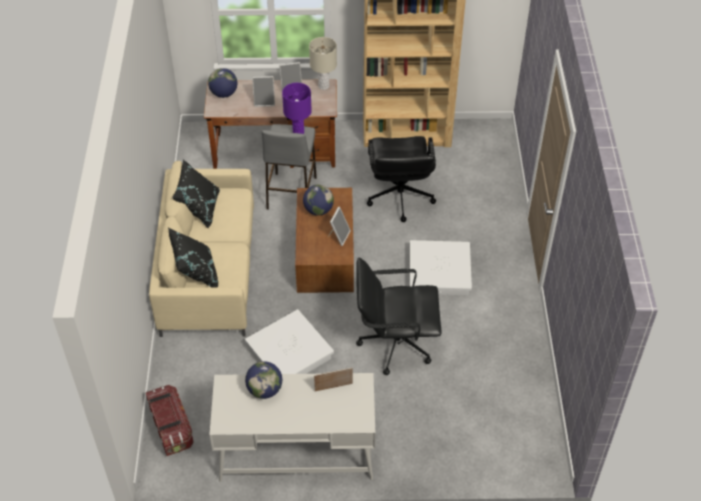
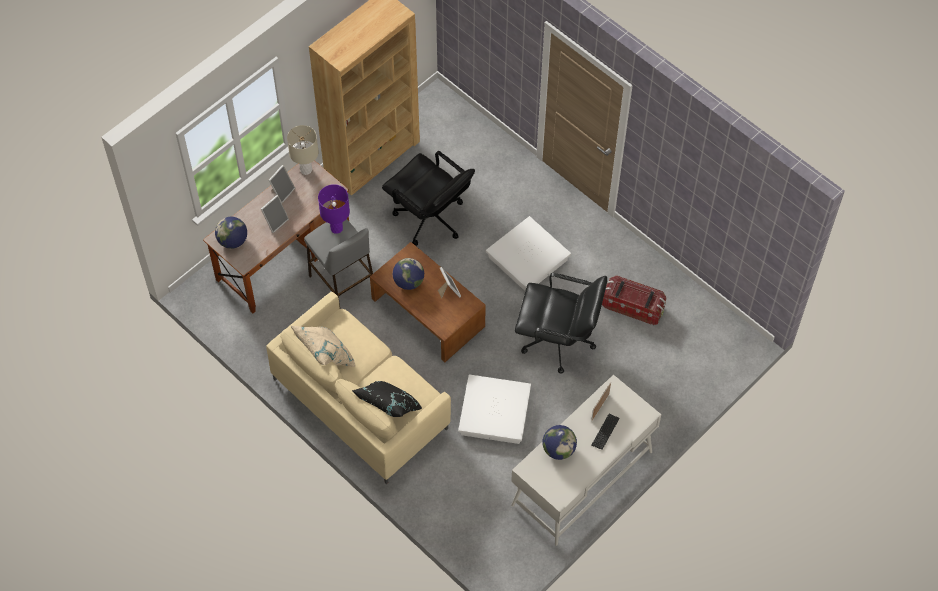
camera: 45 degrees left, 10 degrees up
storage box [146,385,193,456] -> storage box moved to [602,276,667,325]
black pillow [172,159,220,228] -> beige pillow [291,326,355,367]
black office chair [356,258,442,375] -> black office chair turned 120 degrees counterclockwise [515,273,607,373]
none -> keyboard [592,414,620,450]

